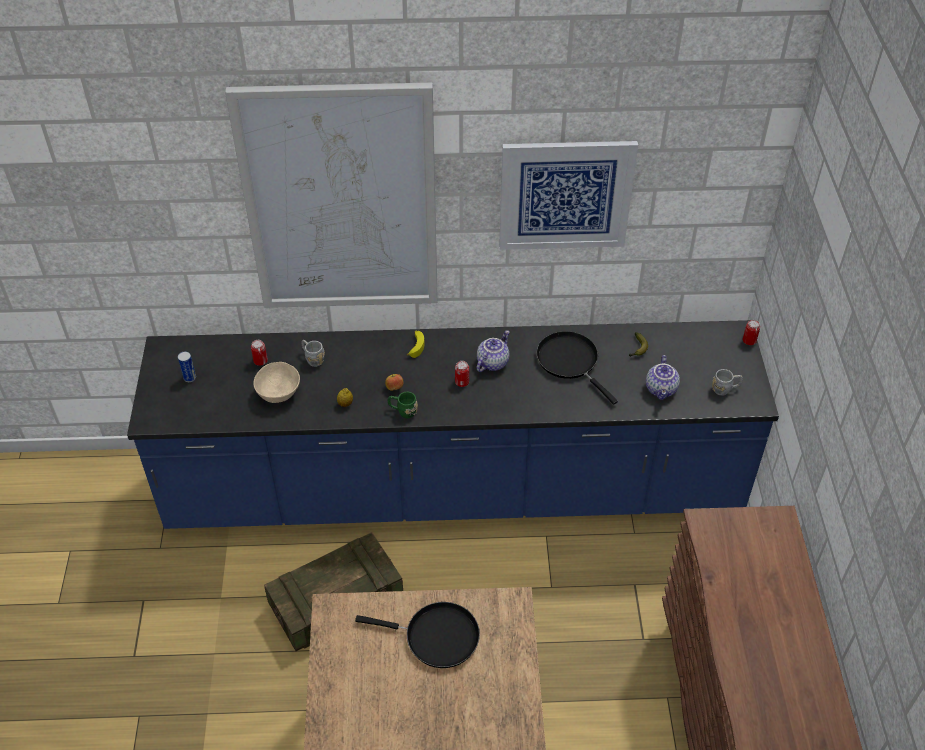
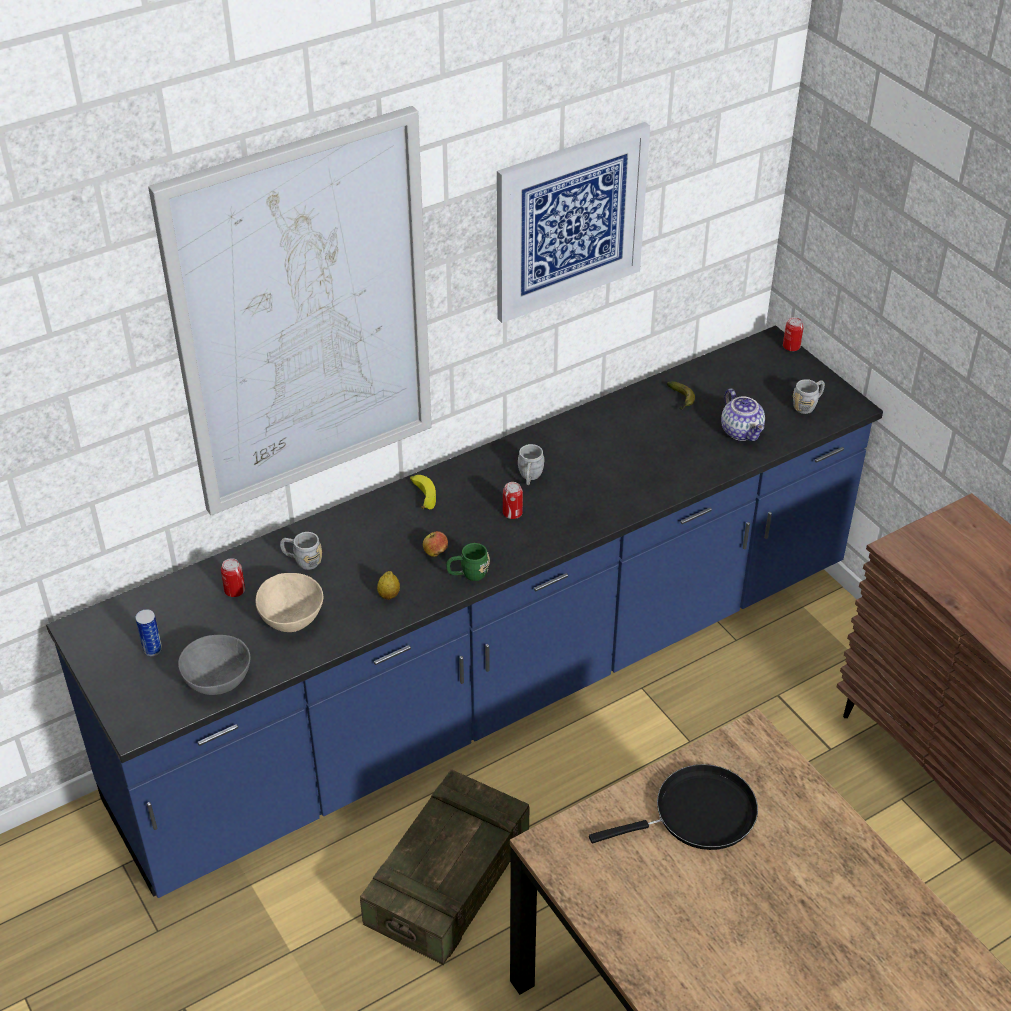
camera: 30 degrees left, 5 degrees down
teapot [477,330,510,372] -> grey mug [518,444,545,485]
black frying pan [536,331,618,405] -> none
none -> grey bowl [178,635,251,695]

